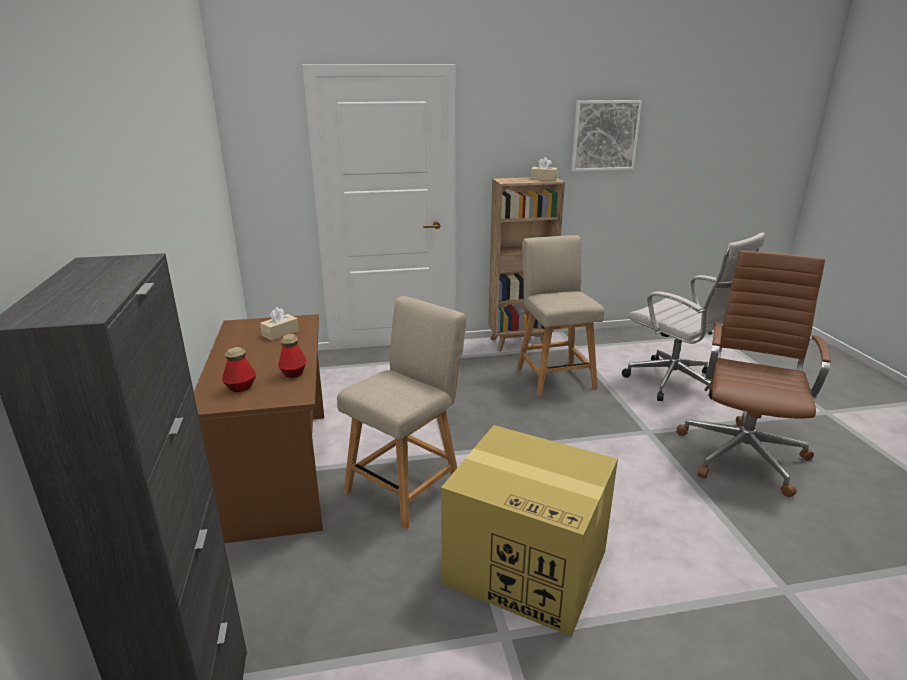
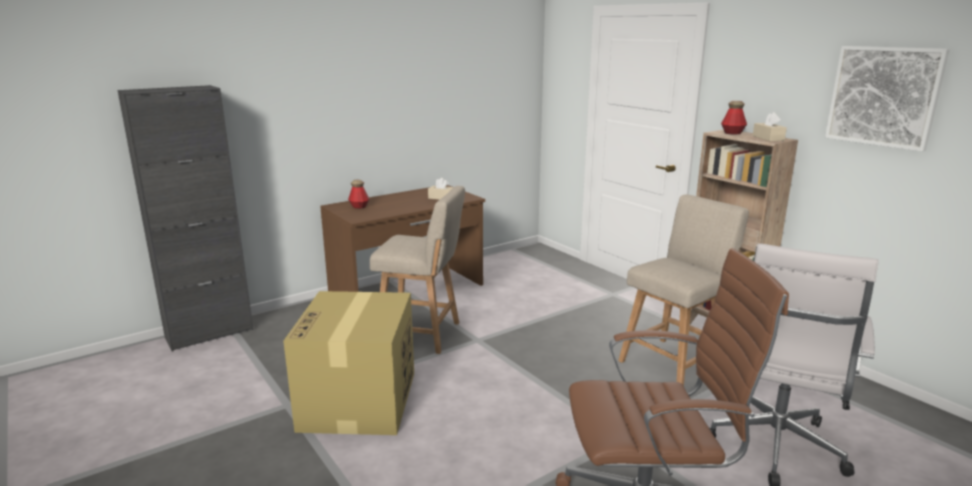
camera: 65 degrees right, 5 degrees down
bottle [278,334,307,378] -> bottle moved to [721,101,747,134]

